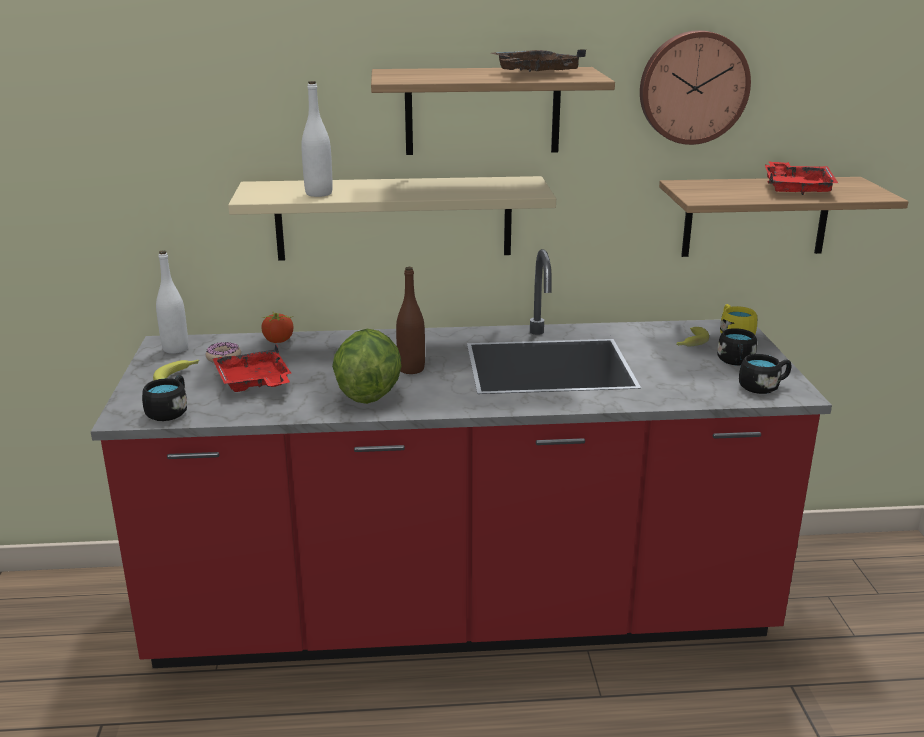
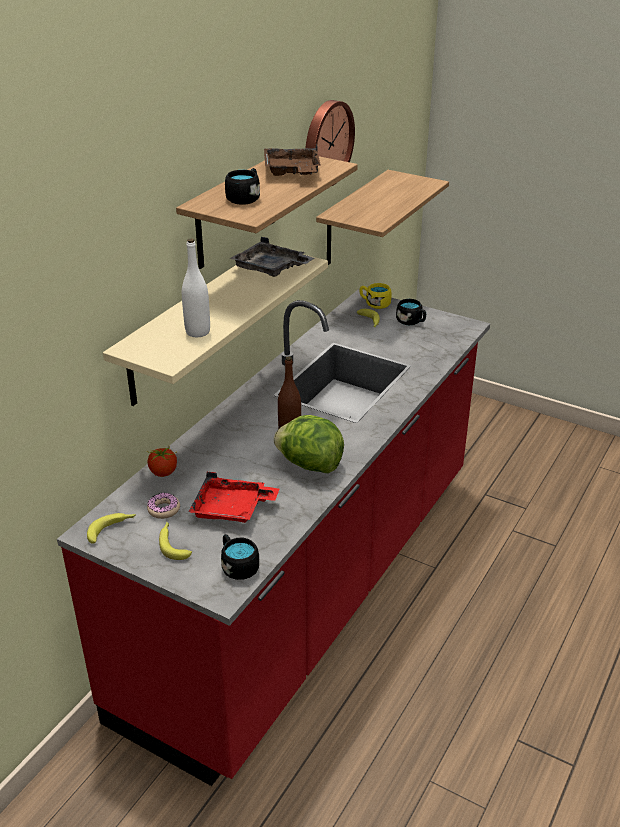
camera: 55 degrees left, 10 degrees up
white bottle [156,251,188,354] -> banana [87,513,136,543]
black mug [739,354,791,394] -> black mug moved to [225,168,260,205]
red tray [765,162,838,195] -> none
none -> grey tray [230,236,314,277]

